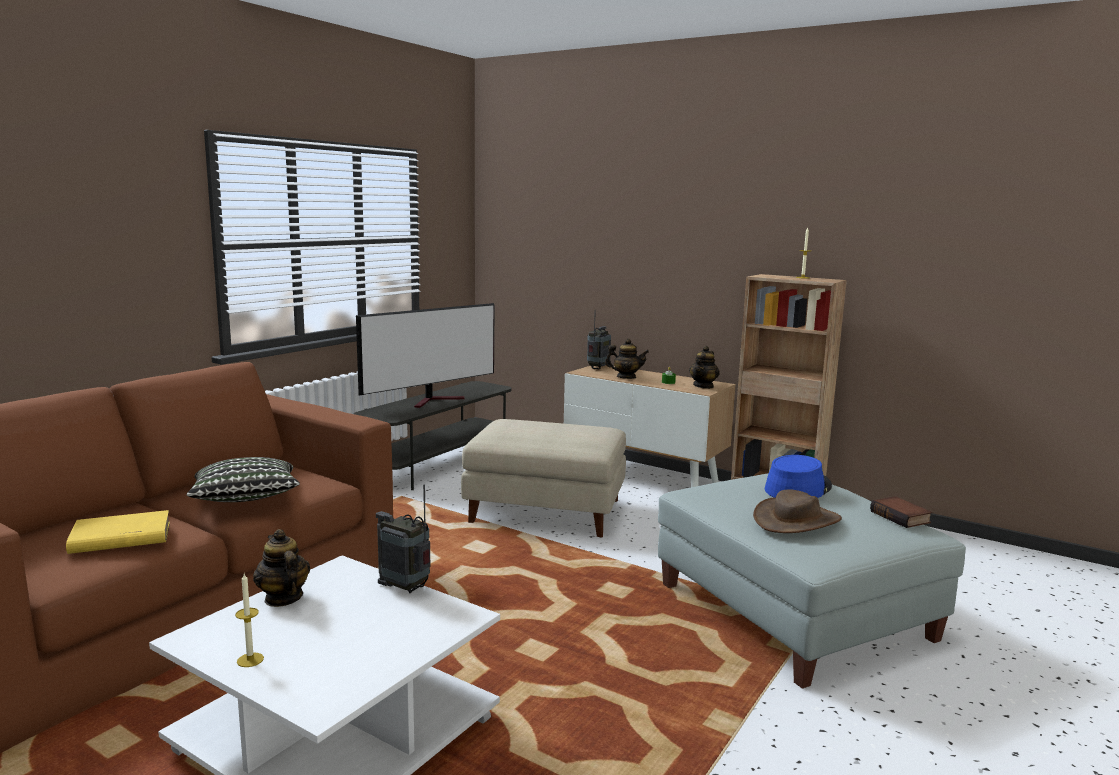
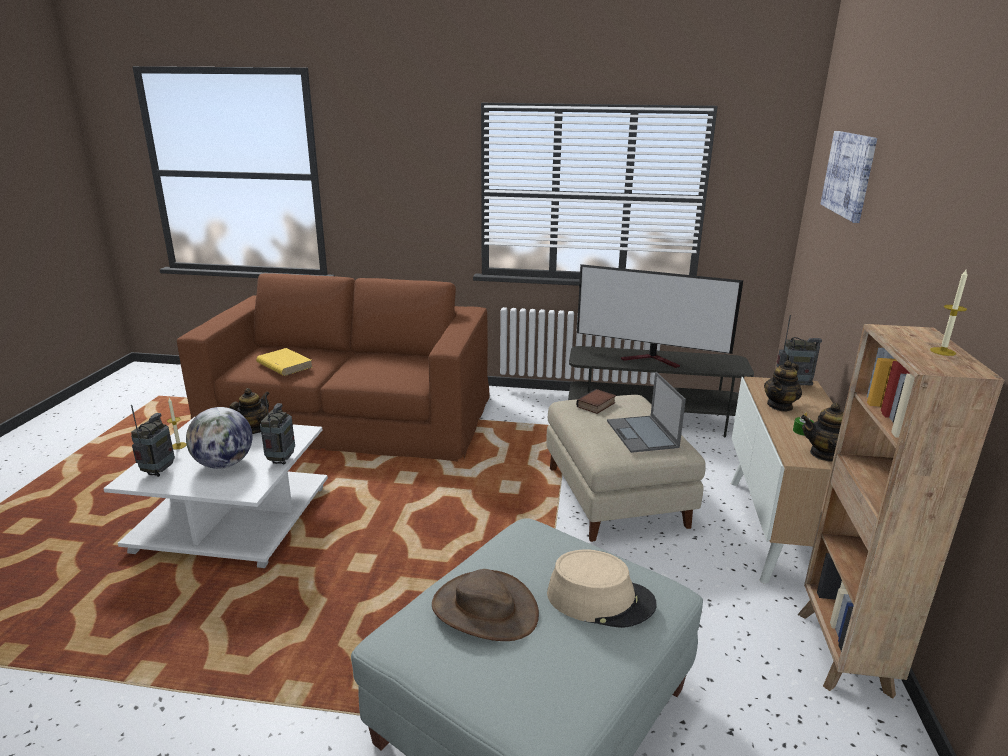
camera: 65 degrees right, 10 degrees up
pillow [186,457,300,502] -> none
teapot [605,338,649,379] -> teapot turned 60 degrees clockwise [764,360,802,412]
blue hat [765,455,832,498] -> beige hat [547,549,657,628]
book [870,496,932,528] -> book moved to [576,389,616,414]
none -> radio [131,405,175,477]
none -> globe [186,407,253,469]
none -> laptop [607,372,686,453]
none -> picture [821,131,877,223]

